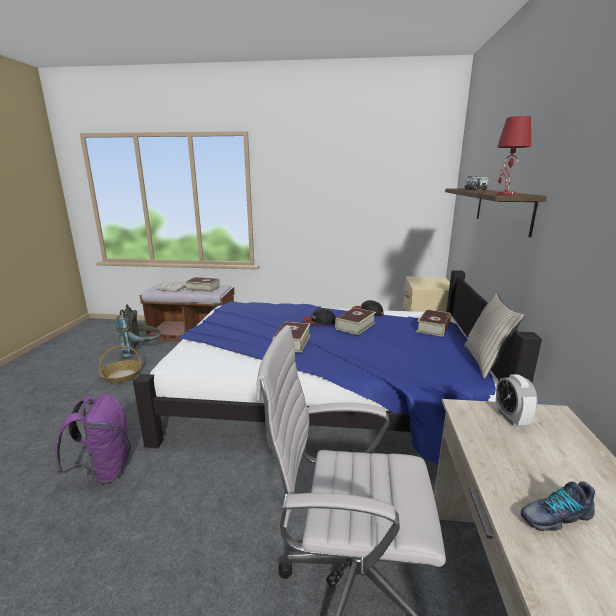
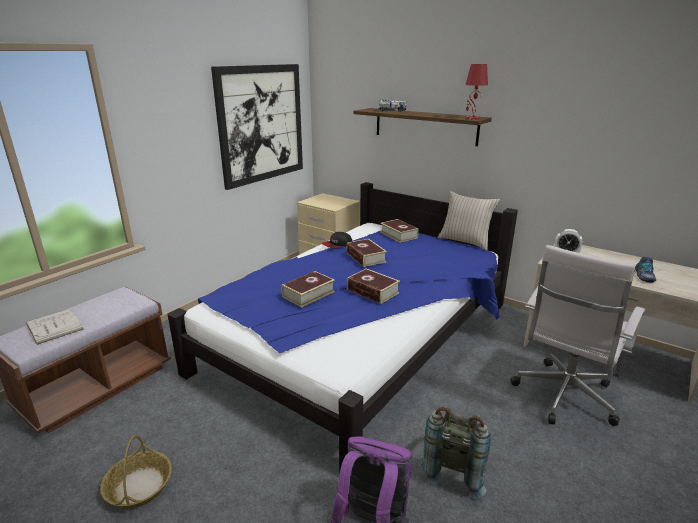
camera: 60 degrees left, 5 degrees up
grey backpack [116,304,161,357] -> grey backpack moved to [422,407,491,498]
book [185,277,220,292] -> book moved to [282,271,335,307]
cap [302,308,336,325] -> none
none -> picture [211,64,303,190]

